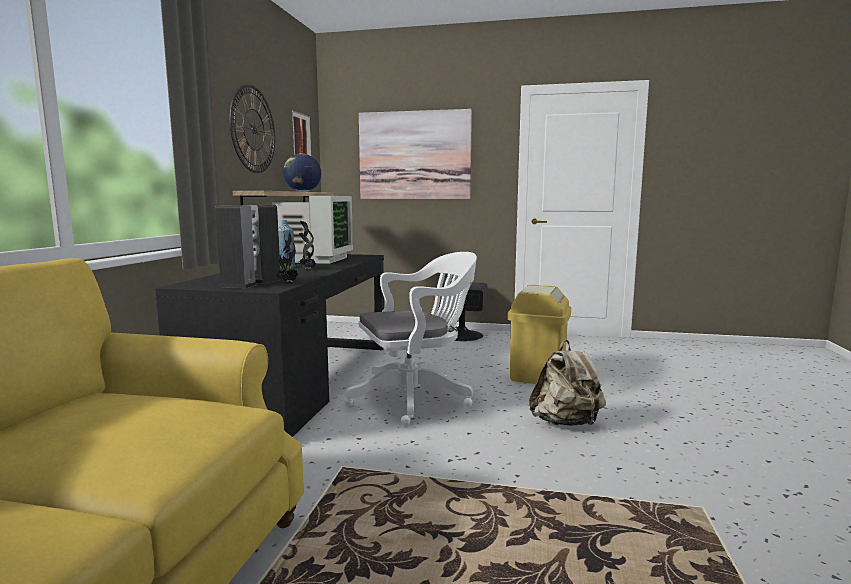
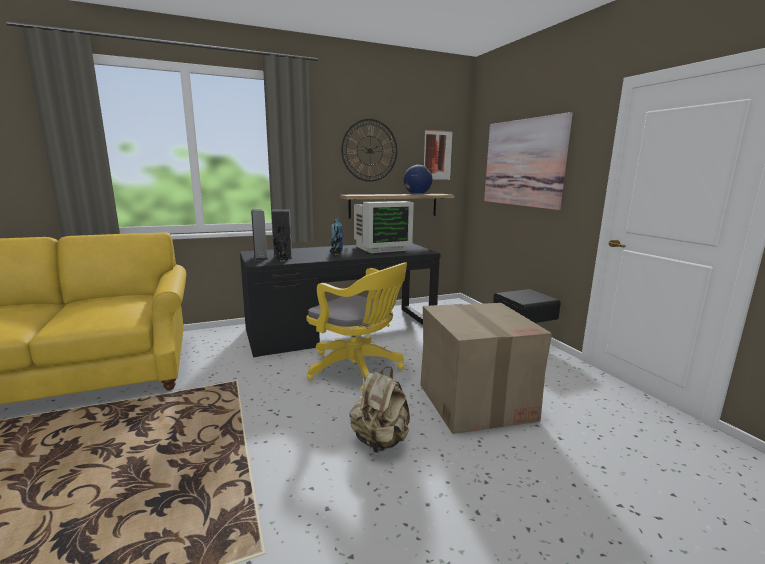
camera: 55 degrees right, 5 degrees up
white office chair [344,252,477,425] -> yellow office chair [306,263,407,391]
yellow trash can [508,285,571,384] -> cardboard box [420,303,552,434]

